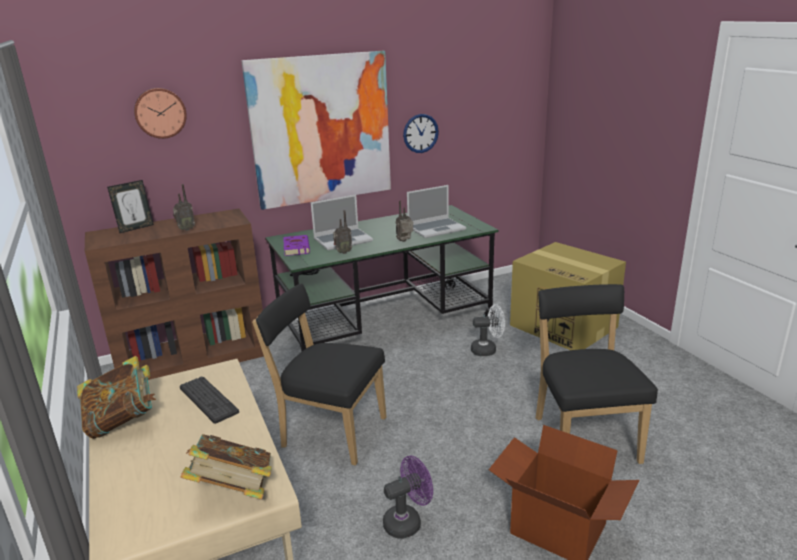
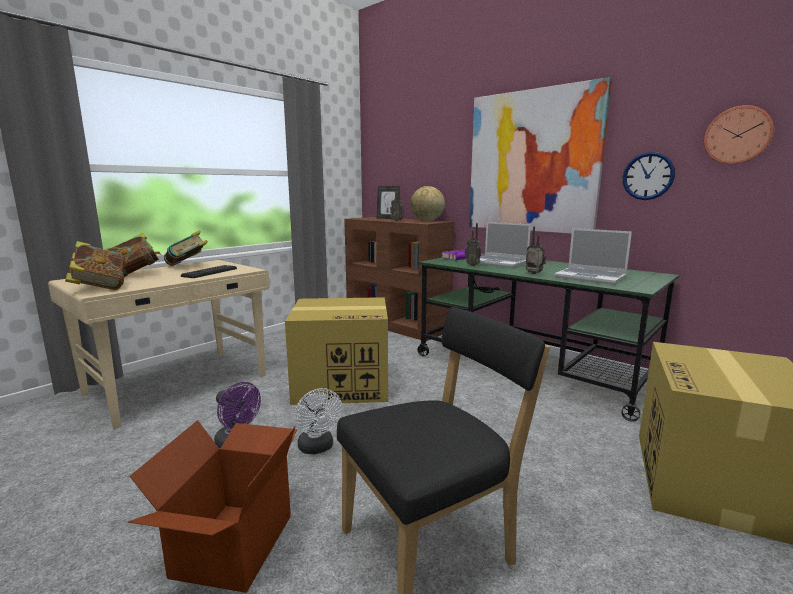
camera: 65 degrees right, 10 degrees down
wall clock [134,88,187,139] -> wall clock moved to [704,105,774,165]
black chair [252,283,387,466] -> cardboard box [285,297,388,405]
white fan [471,304,505,356] -> white fan moved to [295,388,342,454]
none -> book [104,233,162,277]
none -> globe [411,186,445,221]

